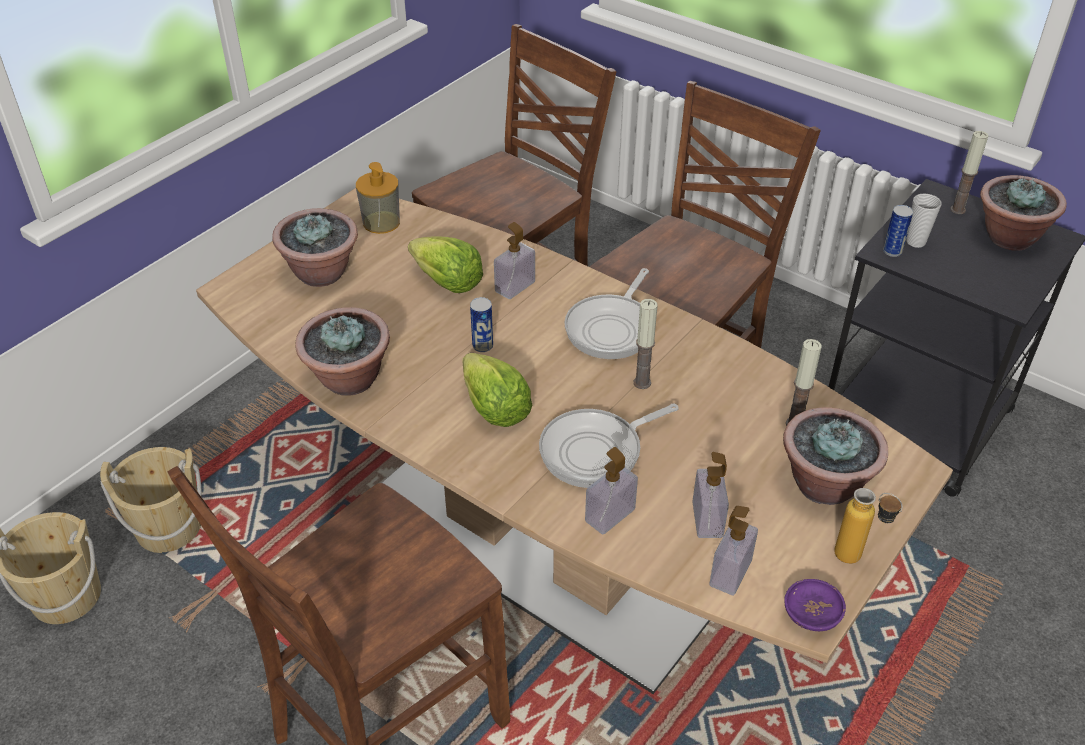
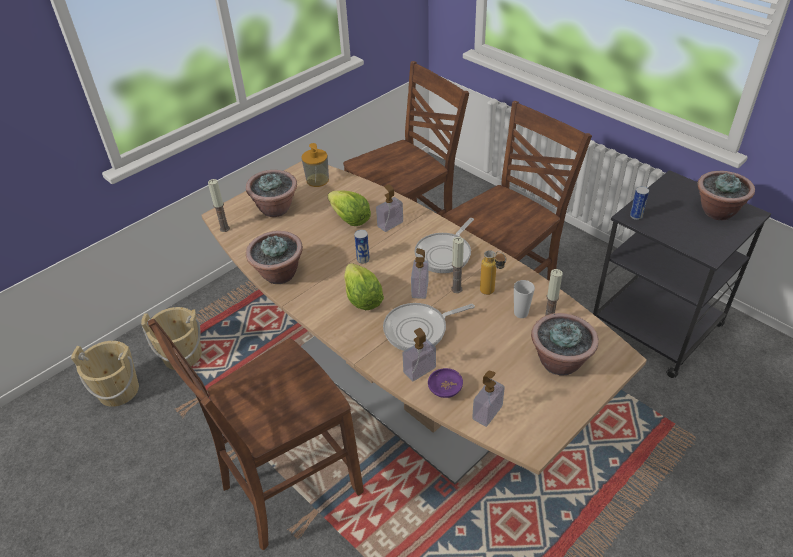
camera: 10 degrees right, 0 degrees up
soap dispenser [692,452,729,538] -> soap dispenser moved to [411,248,429,299]
purple bowl [784,579,846,631] -> purple bowl moved to [428,368,463,398]
bottle [834,488,903,564] -> bottle moved to [480,250,506,295]
cup [907,193,942,248] -> cup moved to [514,280,535,318]
candle [950,131,988,214] -> candle moved to [208,179,230,232]

